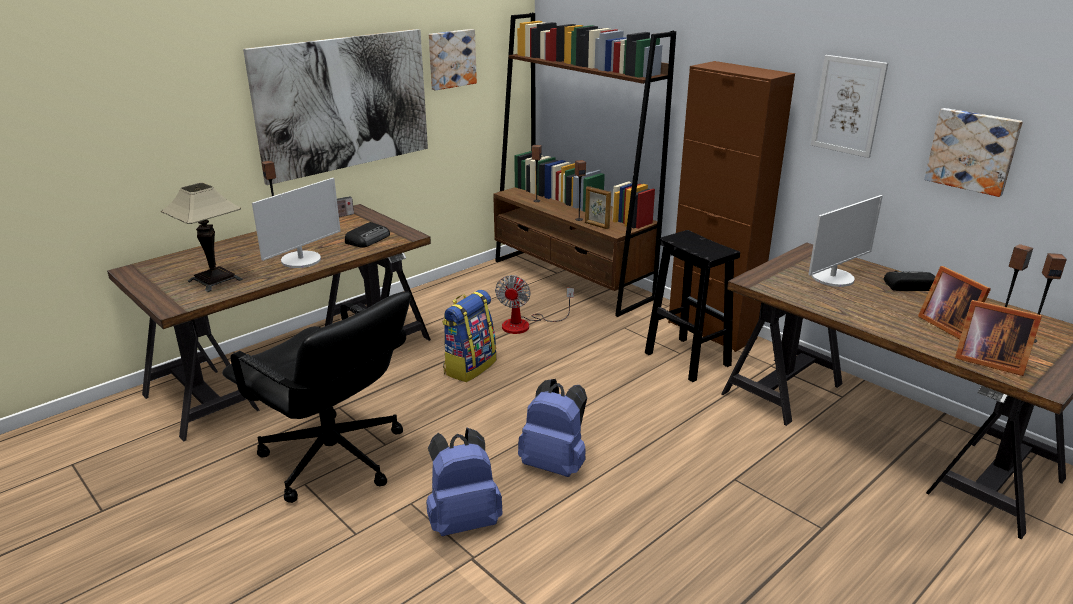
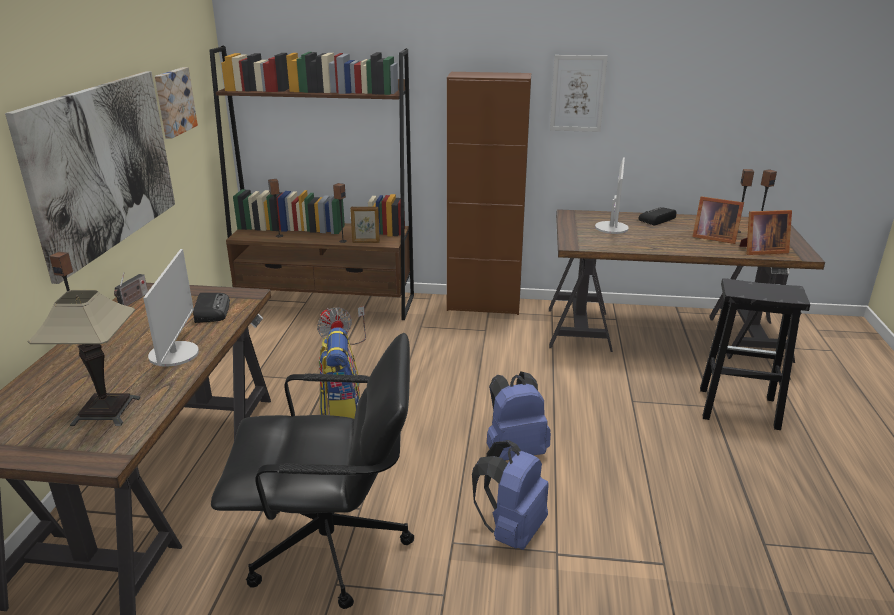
camera: 40 degrees left, 0 degrees up
black stool [645,230,740,382] -> black stool moved to [700,278,810,430]
picture [924,108,1023,197] -> none

